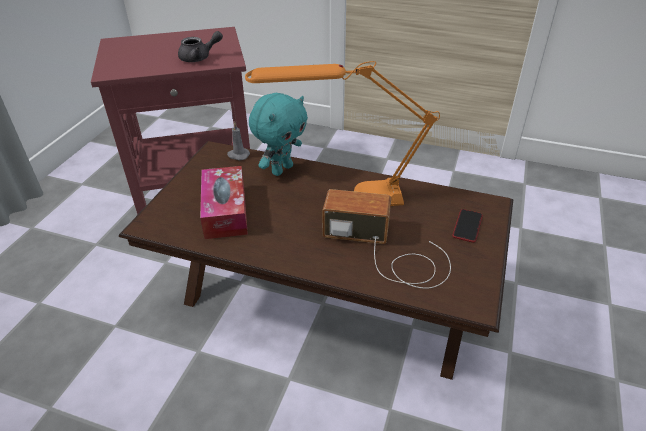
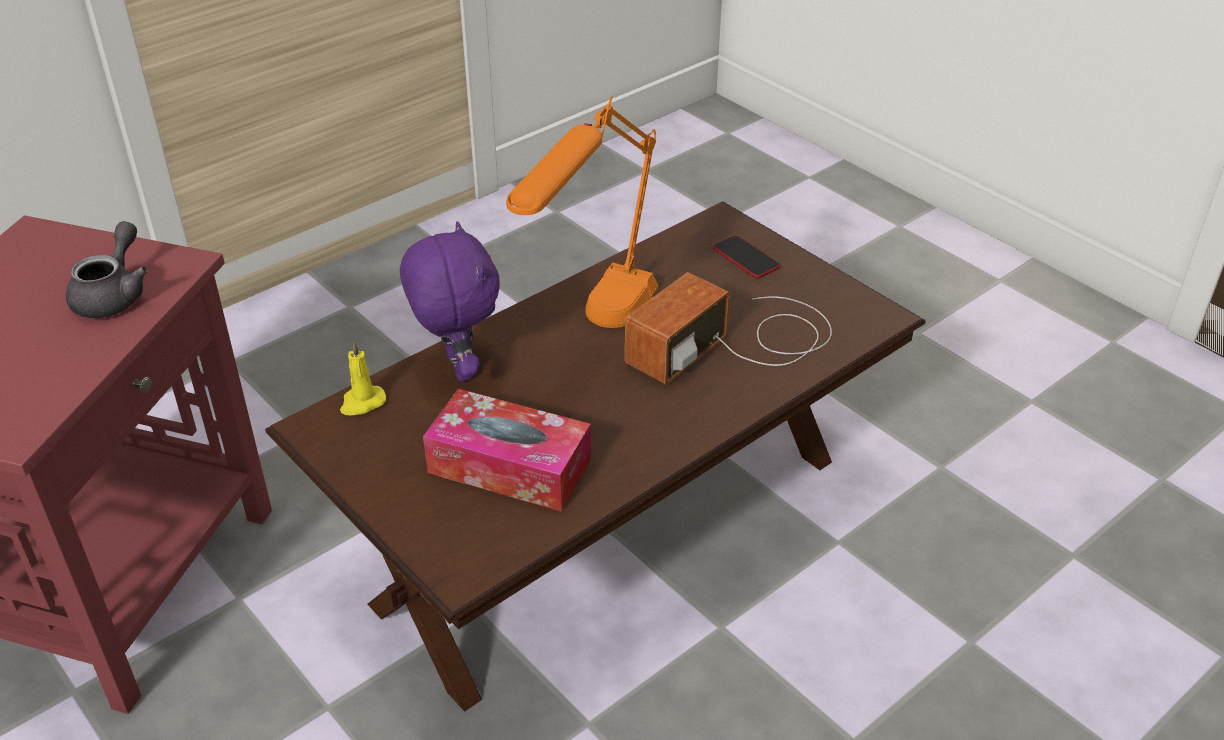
camera: 60 degrees left, 0 degrees up
grey candle [227,122,250,160] -> yellow candle [340,341,386,415]
turquoise plush toy [249,93,308,176] -> purple plush toy [400,221,500,382]

